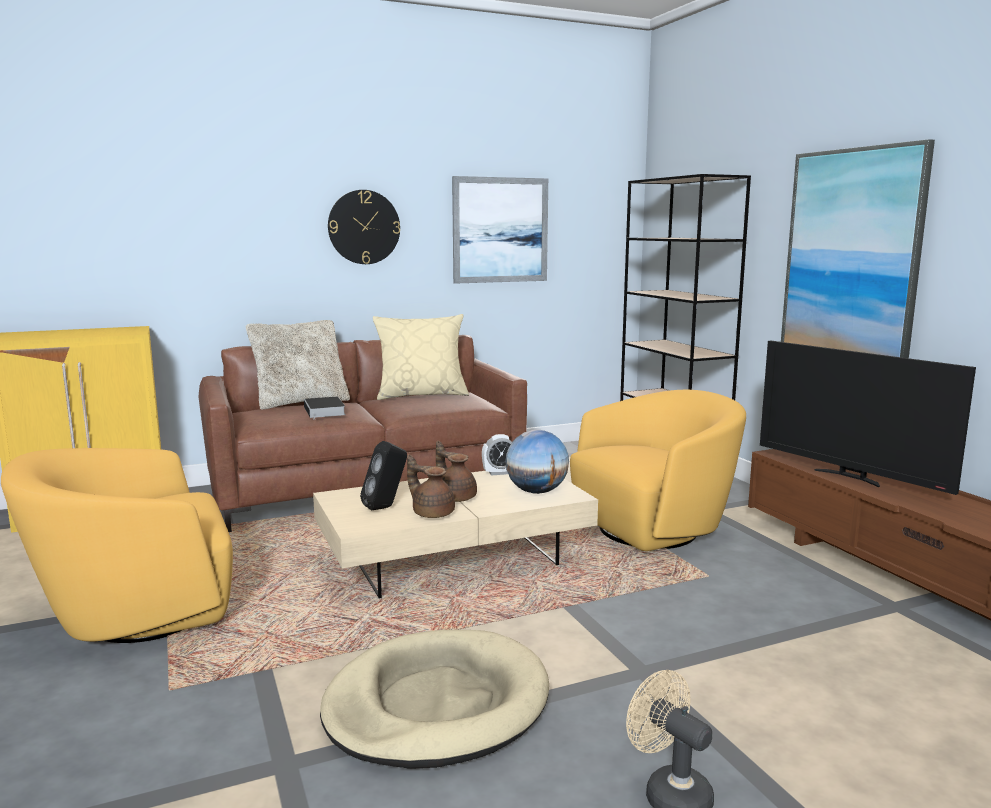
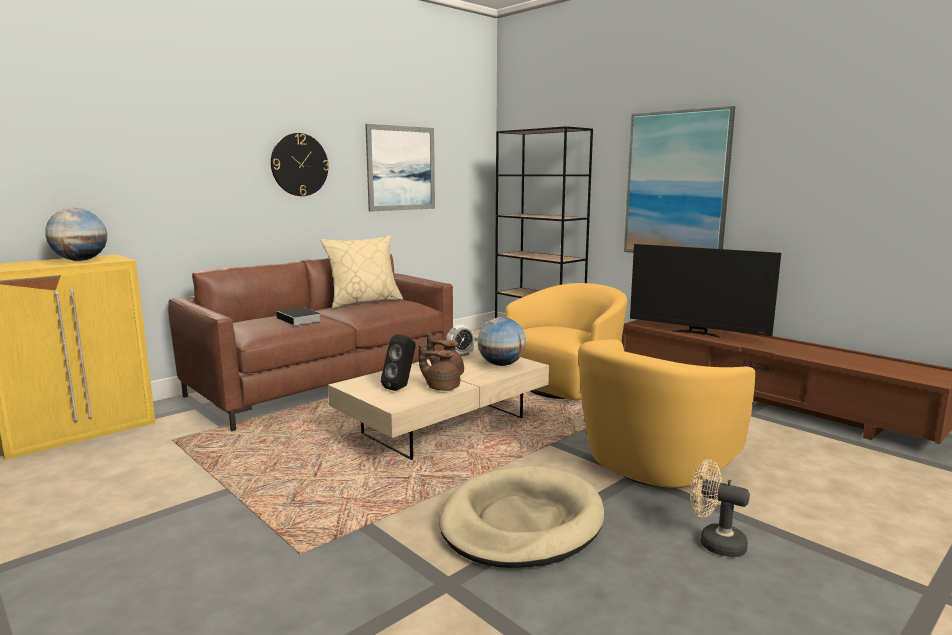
camera: 20 degrees left, 0 degrees up
yellow armchair [1,448,233,643] -> yellow armchair moved to [578,339,755,488]
beige pillow [246,320,350,410] -> none
none -> globe [45,208,107,261]

